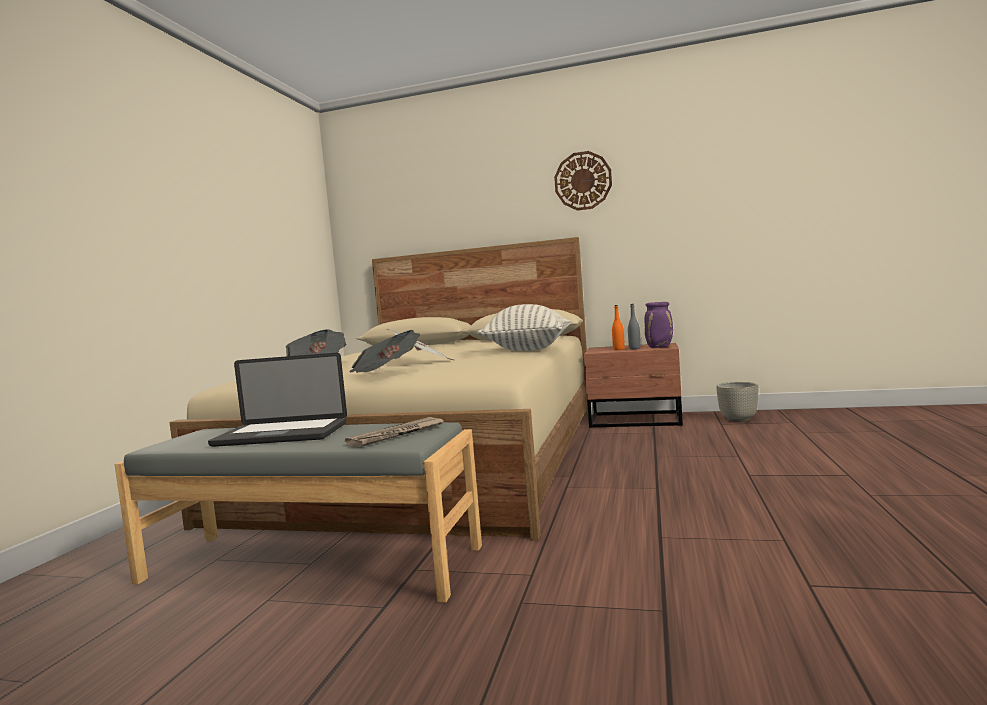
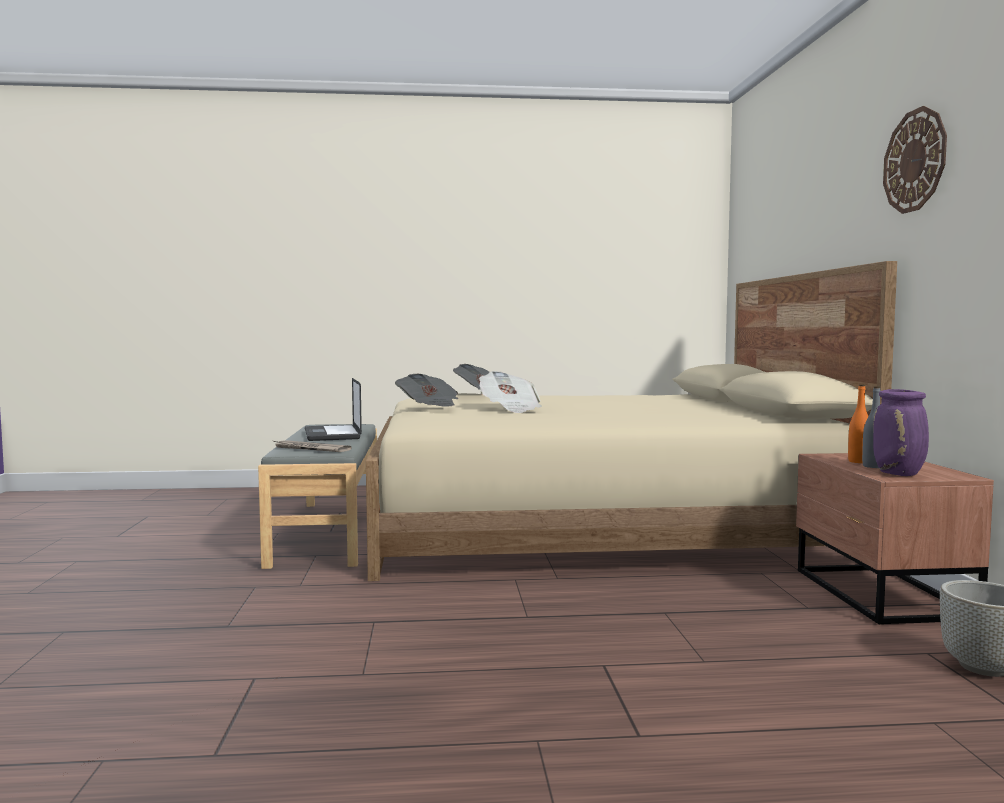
camera: 70 degrees right, 0 degrees up
pillow [477,304,571,351] -> none

